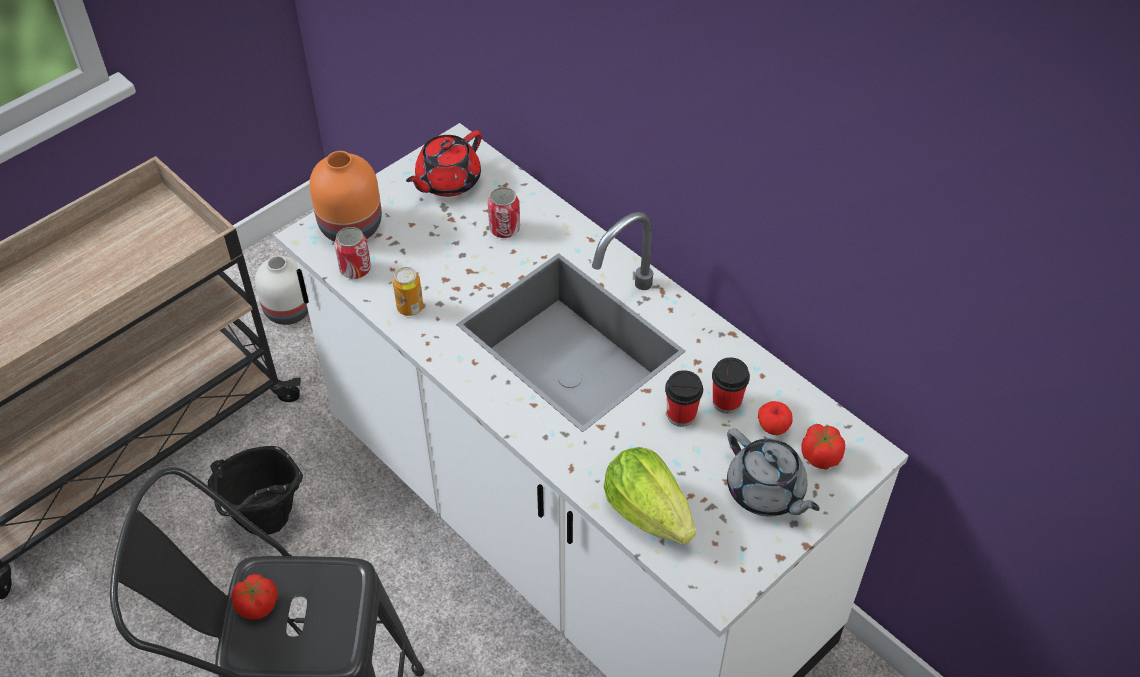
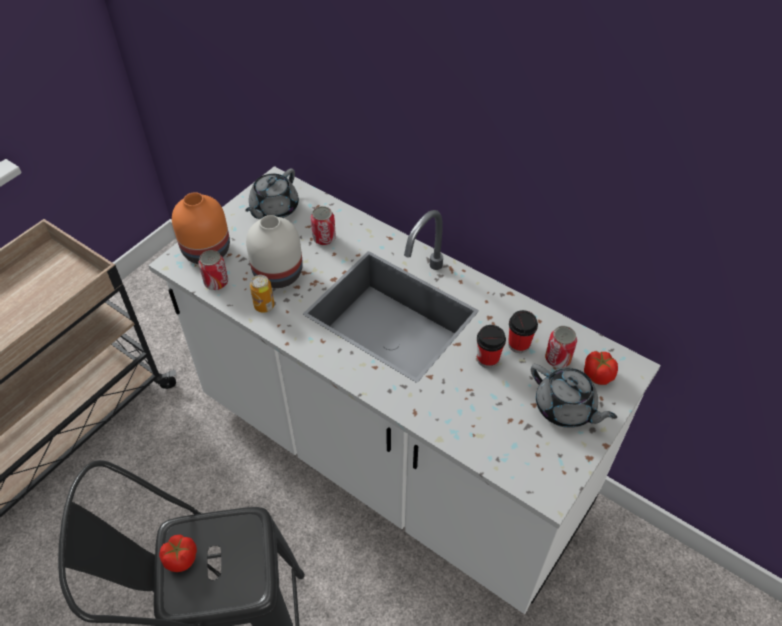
camera: 10 degrees left, 0 degrees up
black bucket [208,446,303,535] -> none
white vase [255,256,309,325] -> white vase moved to [246,215,303,288]
red teapot [406,130,482,197] -> grey teapot [245,168,299,219]
lettuce [604,447,696,544] -> none
apple [758,401,793,435] -> can [545,326,577,368]

